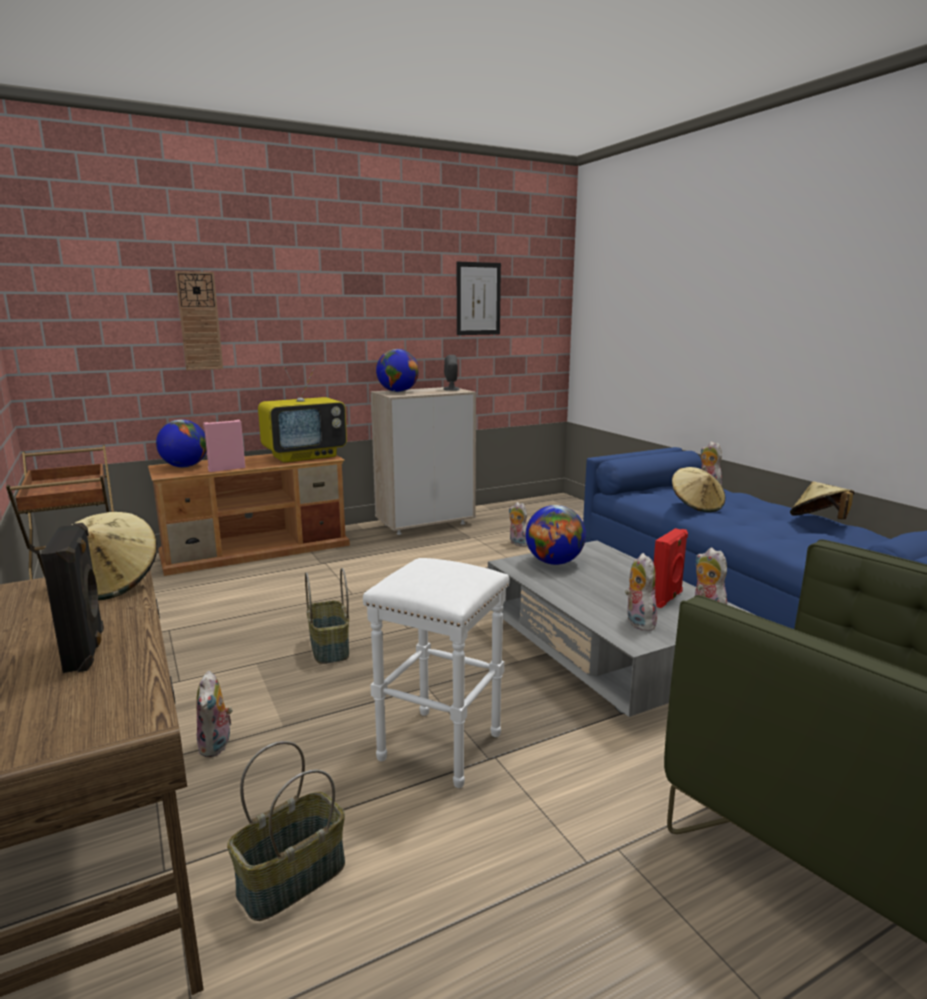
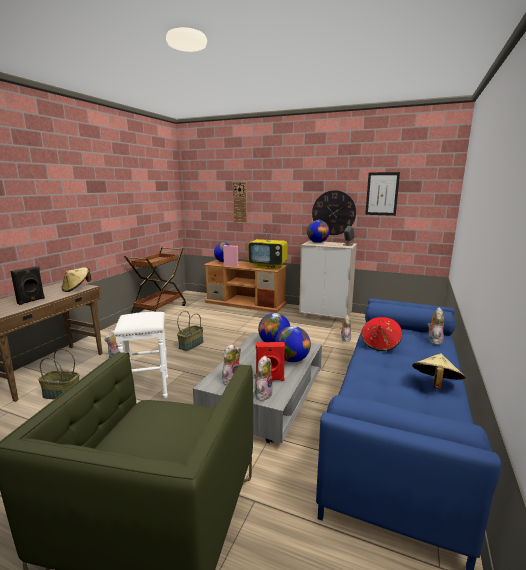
camera: 50 degrees right, 0 degrees up
beige hat [672,467,725,512] -> red hat [361,317,402,351]
none -> globe [275,326,311,362]
none -> wall clock [312,190,356,235]

